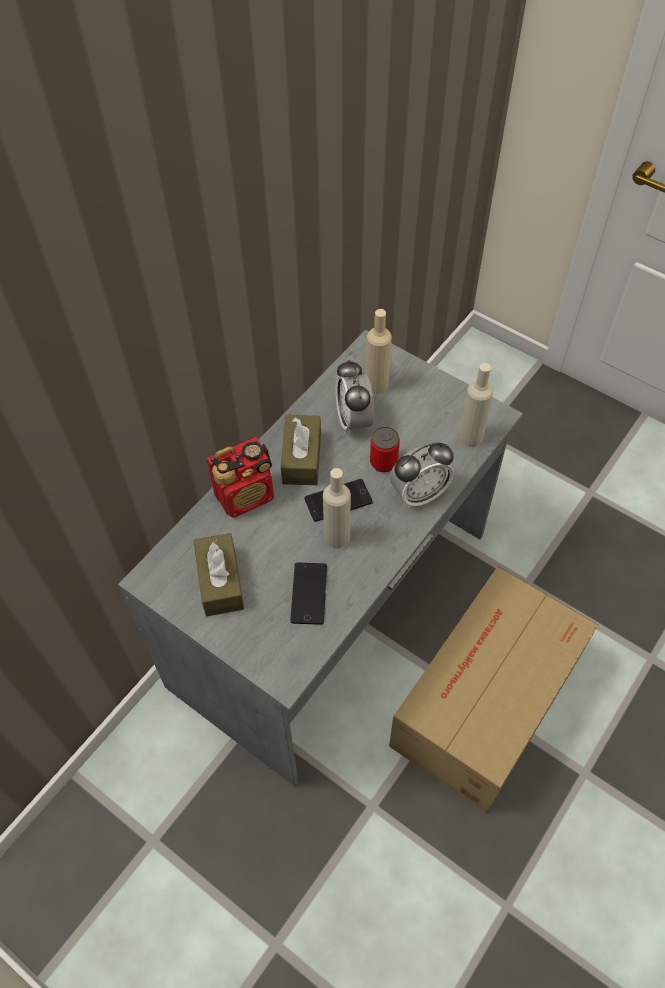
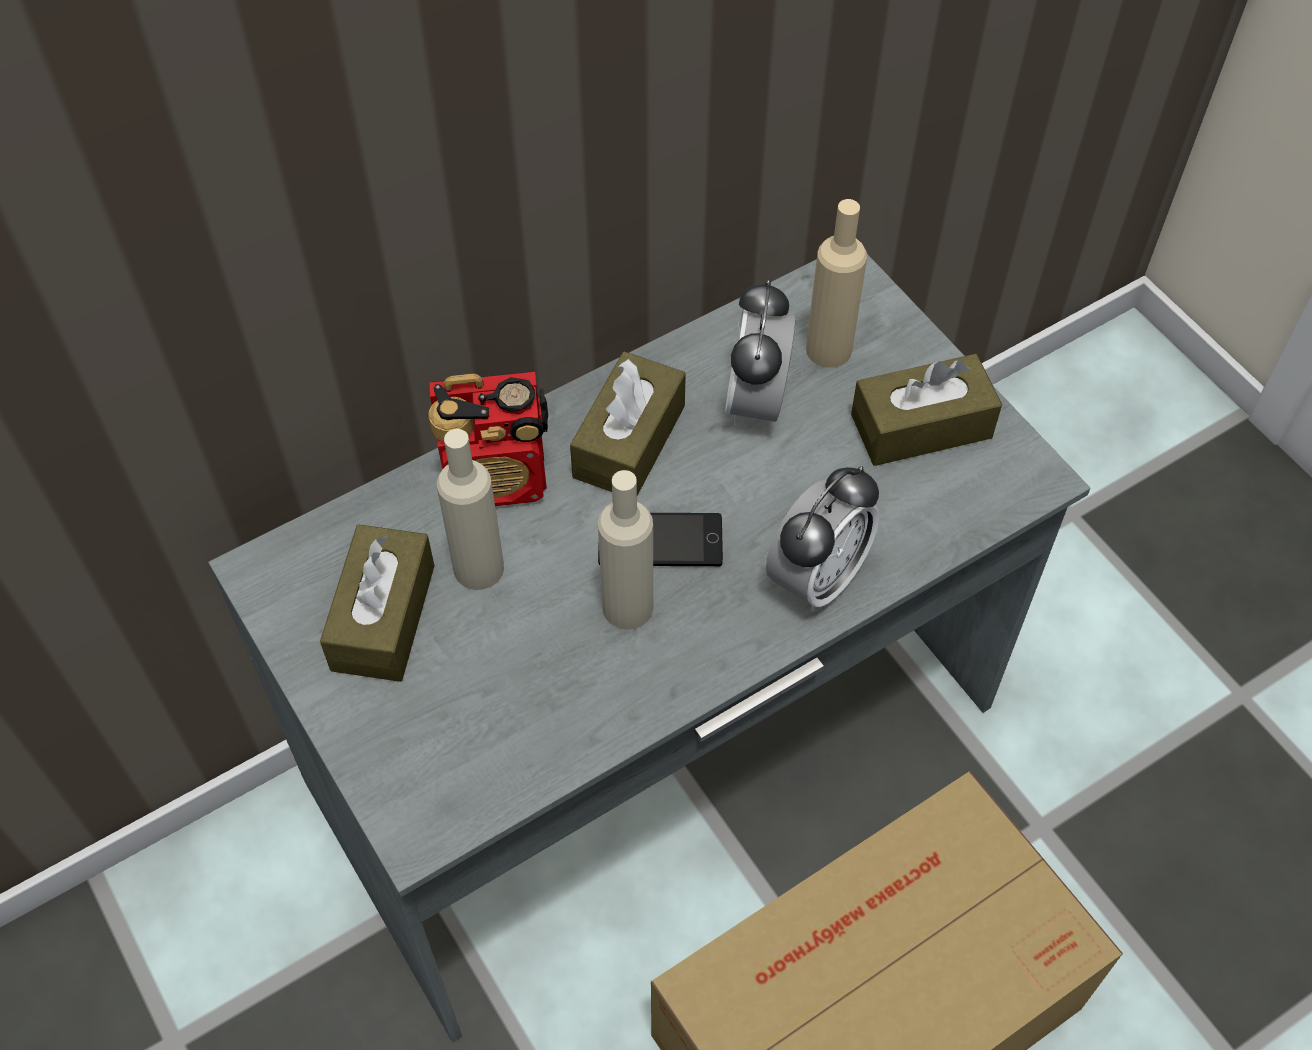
camera: 20 degrees right, 0 degrees up
phone [290,563,327,625] -> none
can [370,427,400,472] -> none
alarm clock [390,443,454,508] -> alarm clock turned 45 degrees counterclockwise [766,466,879,612]
beige bottle [459,363,493,447] -> beige bottle moved to [437,429,504,590]
none -> brown tissue box [851,354,1002,466]

